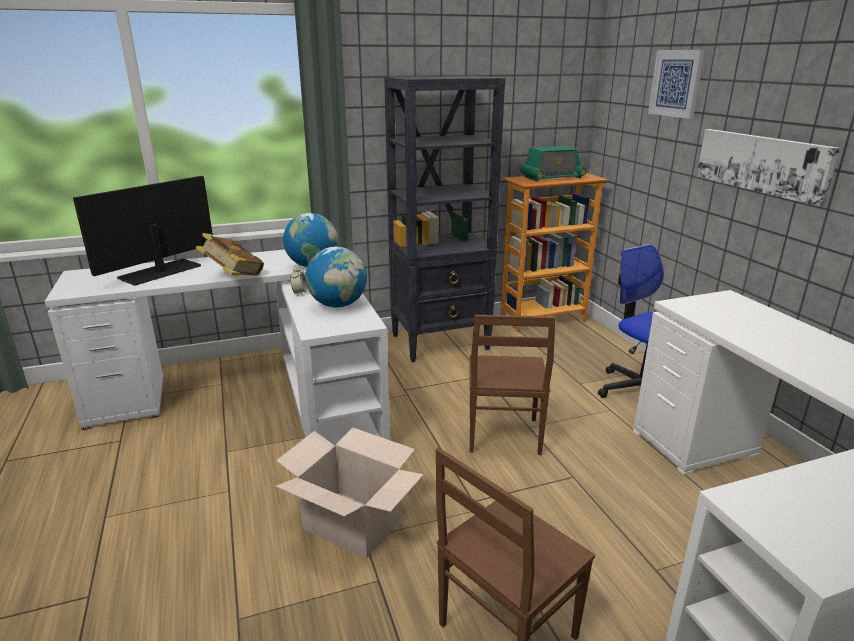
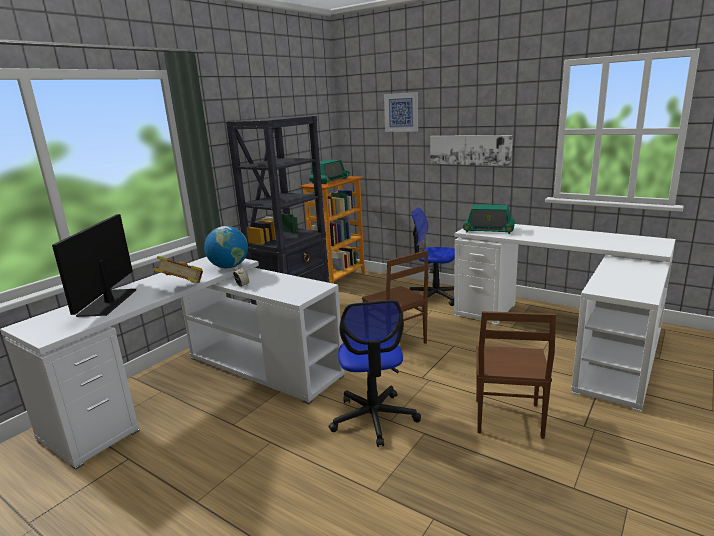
camera: 35 degrees left, 5 degrees down
cardboard box [275,427,424,559] -> office chair [329,300,421,447]
globe [305,247,367,308] -> none
none -> radio [463,204,515,234]

